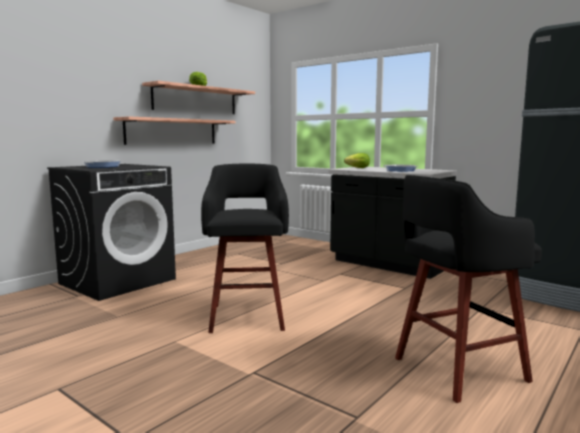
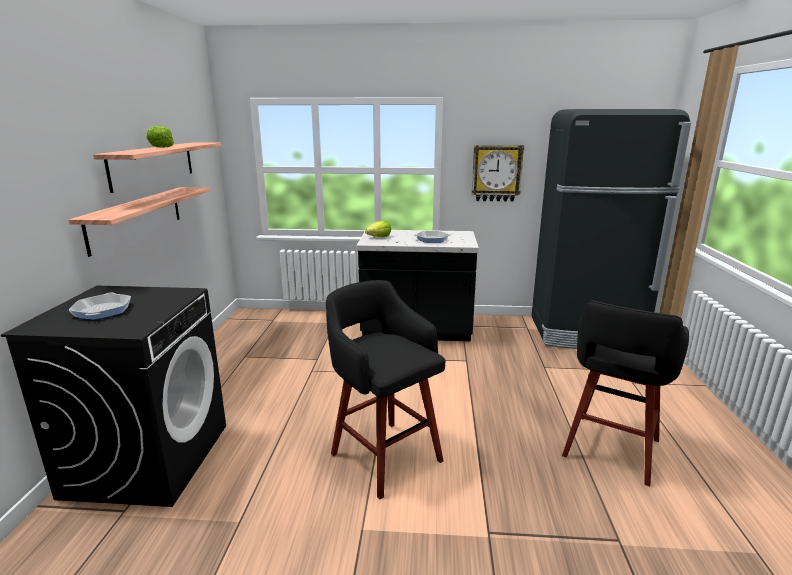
camera: 35 degrees left, 10 degrees up
none -> wall clock [471,145,524,202]

